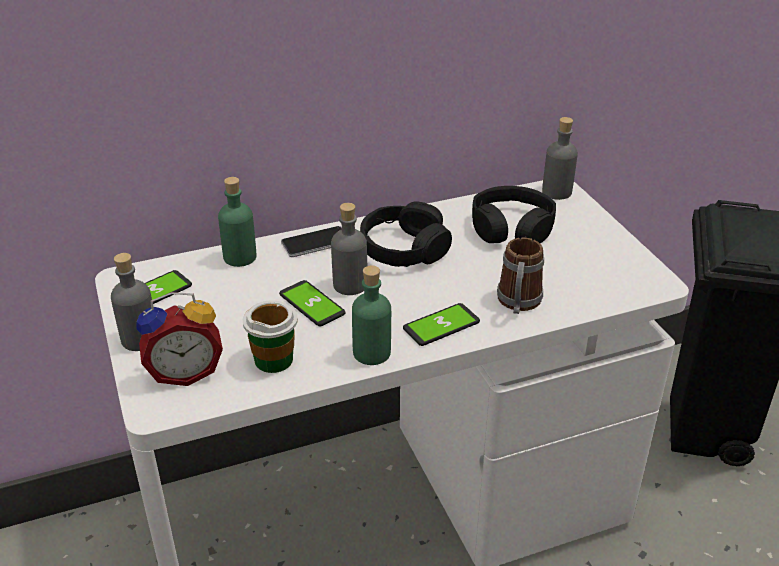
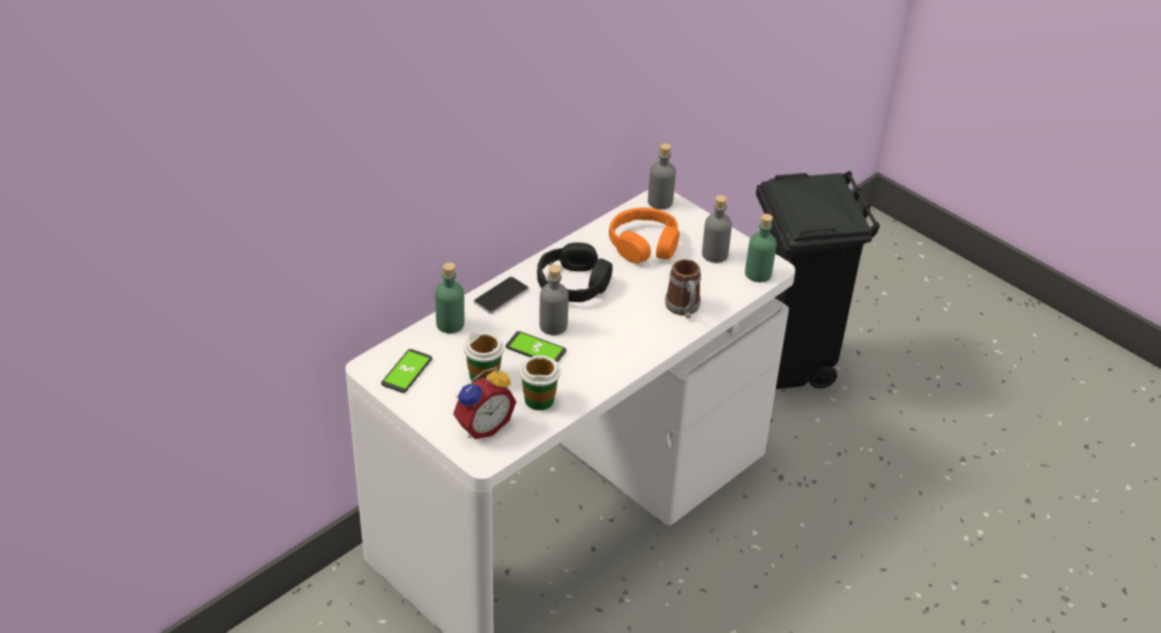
camera: 25 degrees left, 5 degrees up
grey bottle [111,253,152,351] -> grey bottle moved to [702,195,732,263]
green bottle [352,266,391,365] -> green bottle moved to [745,214,777,282]
phone [403,303,480,346] -> none
black headphones [472,186,556,243] -> orange headphones [609,208,680,263]
none -> cup [464,332,504,383]

